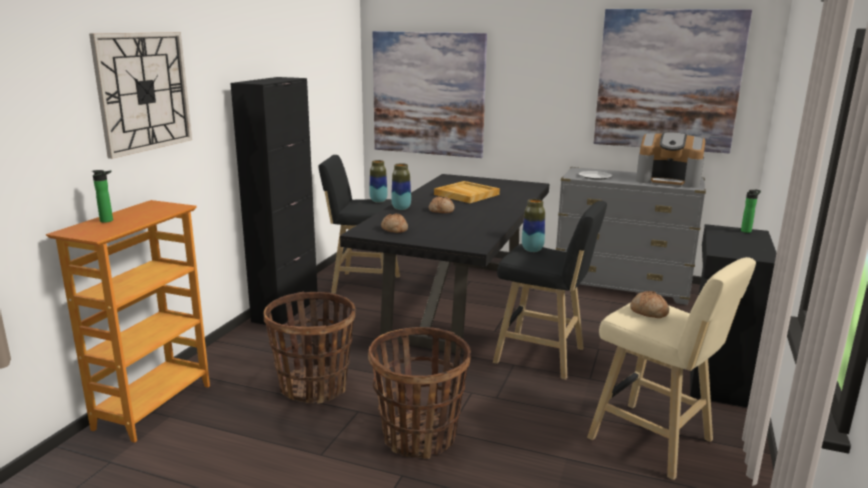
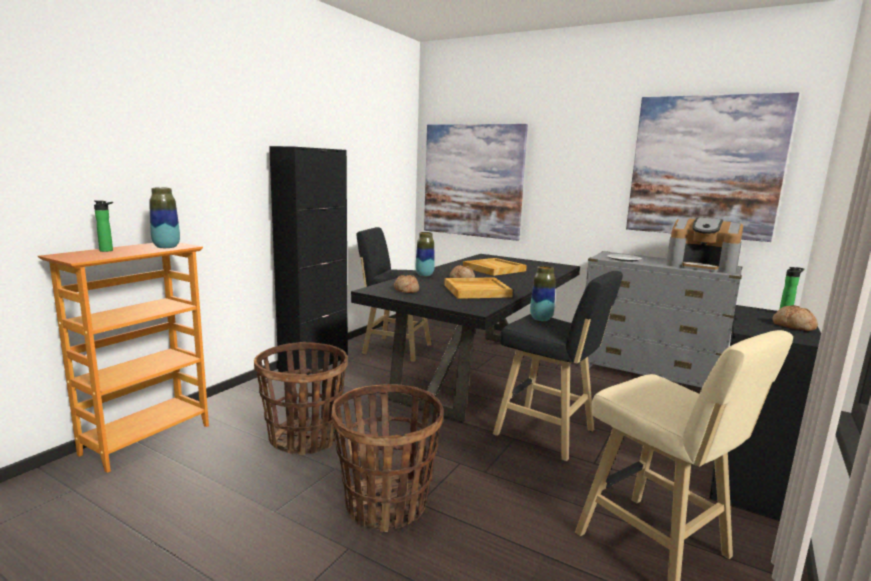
camera: 10 degrees right, 5 degrees down
wall clock [89,32,192,159] -> none
vase [369,160,388,203] -> vase moved to [149,187,180,248]
bread [630,291,669,318] -> bread moved to [772,305,818,331]
none -> beige tray [444,277,513,299]

